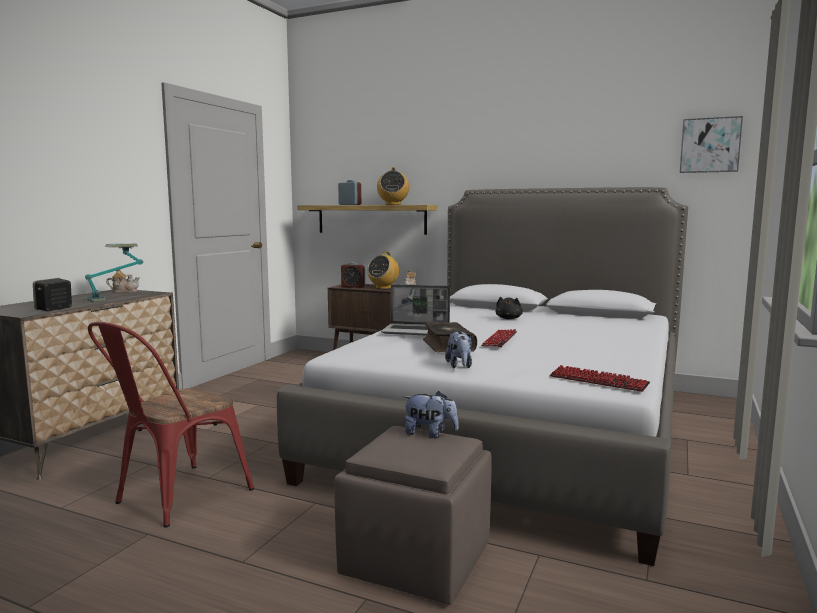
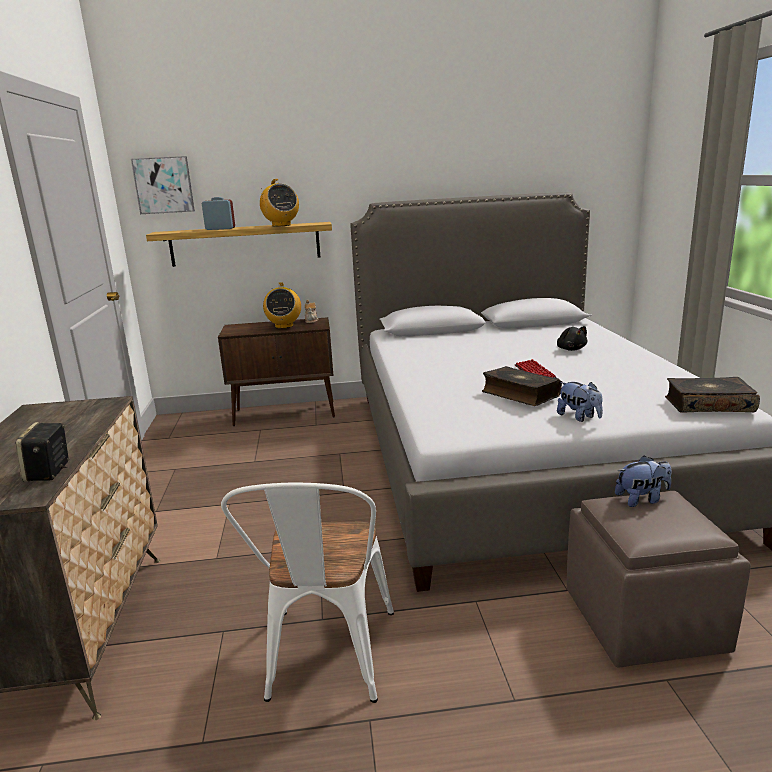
camera: 30 degrees left, 10 degrees up
table lamp [85,243,143,301] -> none
red chair [88,322,254,528] -> white chair [221,482,394,703]
teapot [106,270,140,293] -> none
alarm clock [341,262,365,288] -> none
laptop [381,284,450,335] -> none
black plush toy [496,297,523,319] -> black plush toy moved to [557,326,587,351]
keyboard [550,365,650,392] -> book [665,377,760,412]
picture [680,116,743,173] -> picture moved to [131,156,195,214]

